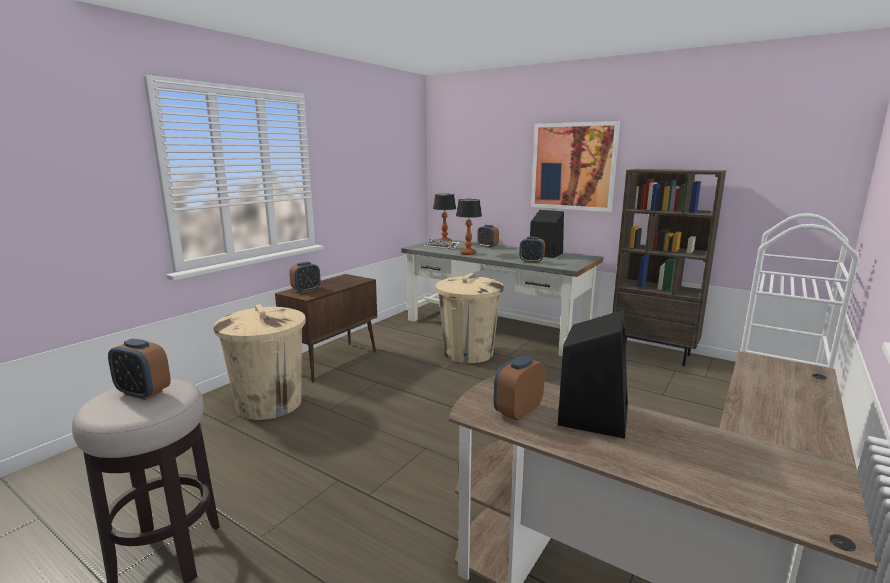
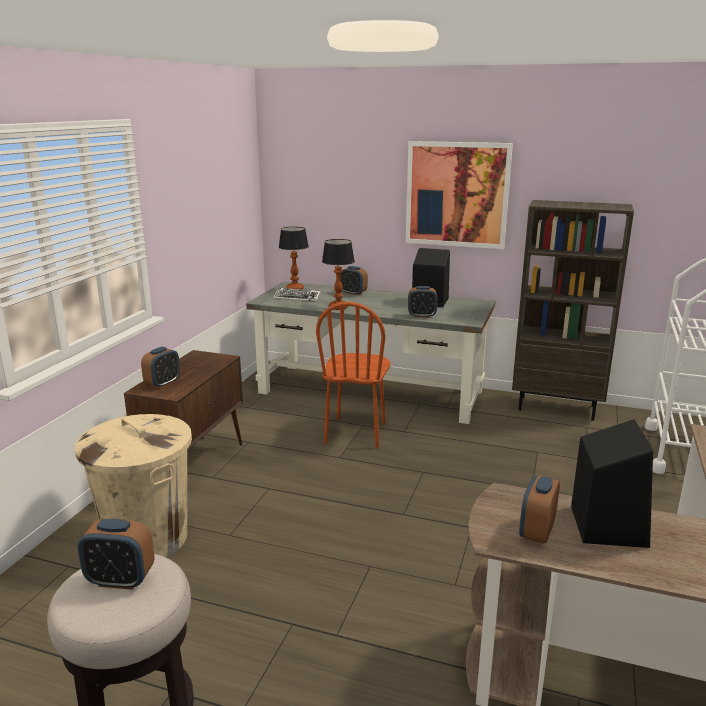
camera: 15 degrees left, 5 degrees up
beige trash can [436,273,504,363] -> brown chair [316,302,390,448]

